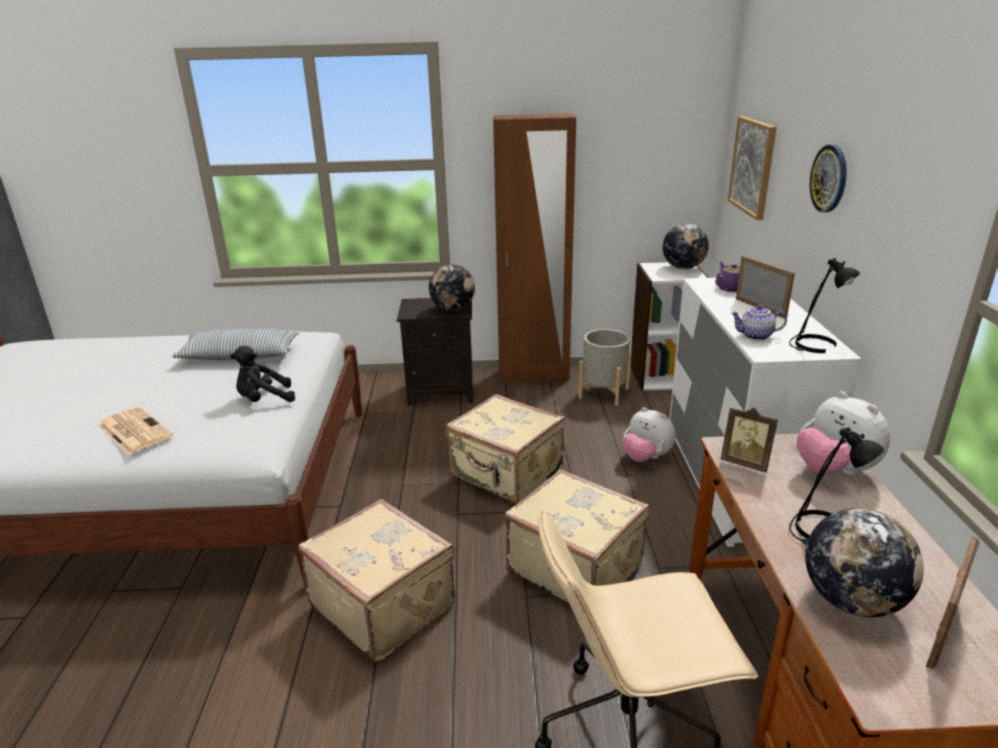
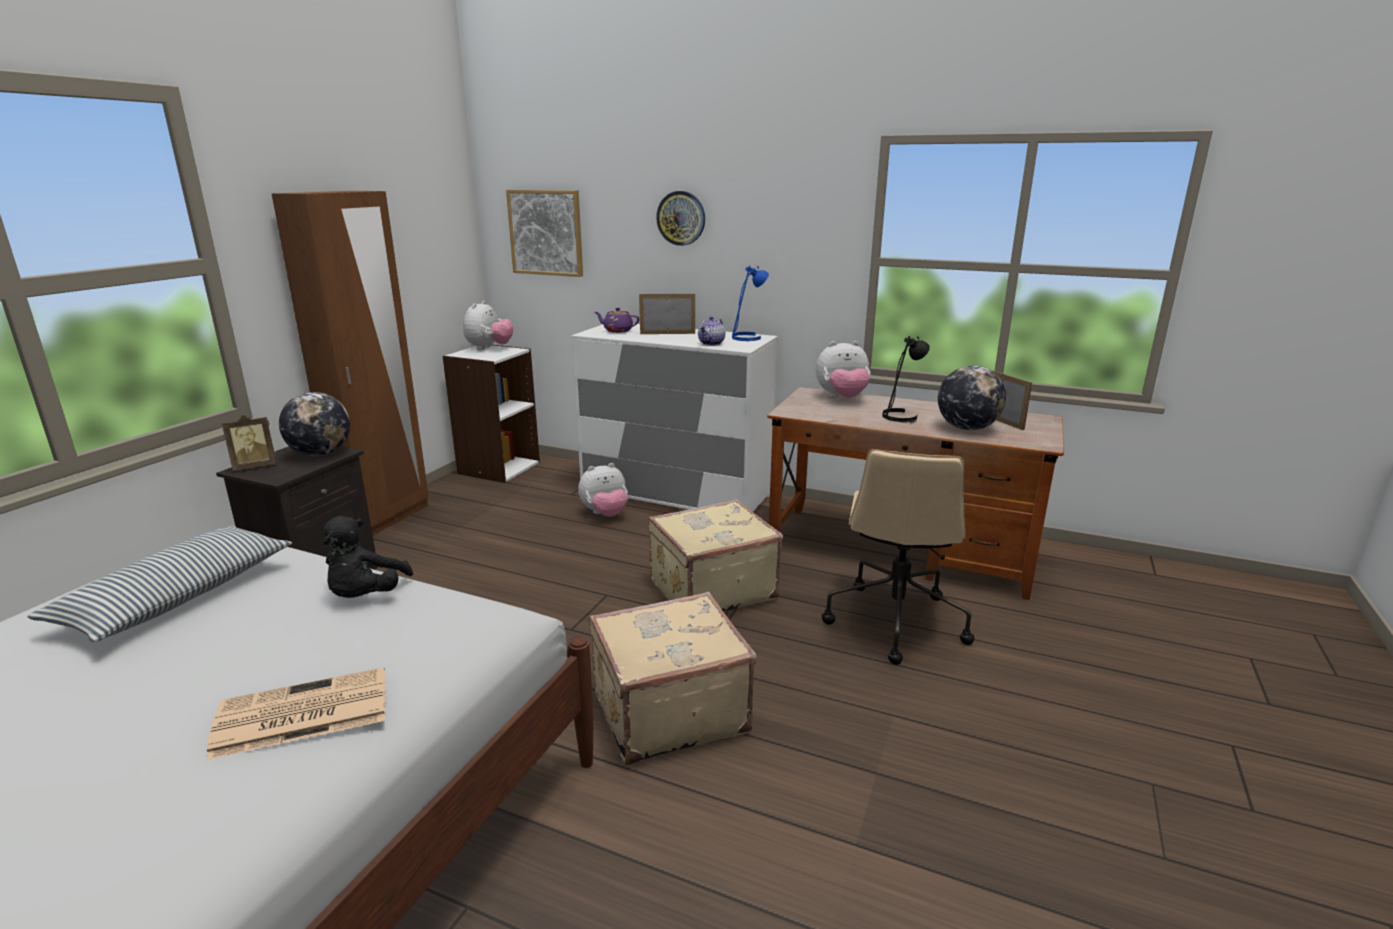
camera: 65 degrees left, 5 degrees down
beige suitcase [446,394,565,504] -> none
grey planter [579,329,632,406] -> none
globe [663,223,709,269] -> plush toy [463,300,514,350]
picture frame [721,407,778,473] -> picture frame moved to [222,415,277,471]
black table lamp [789,258,860,353] -> blue table lamp [732,266,769,341]

